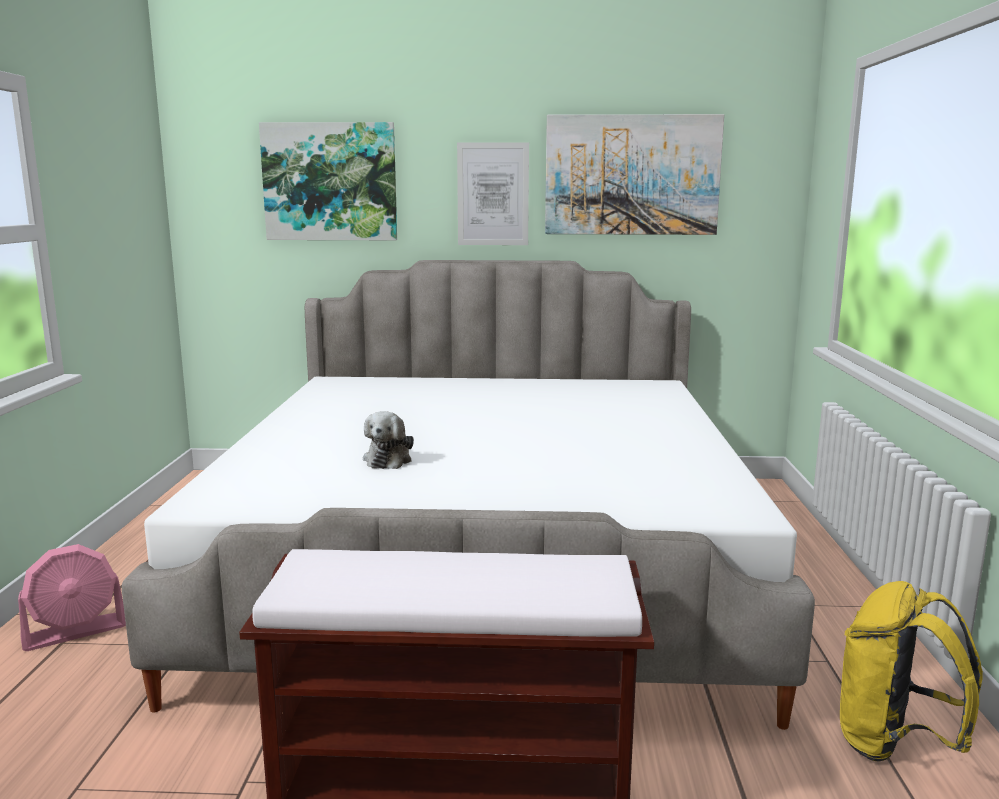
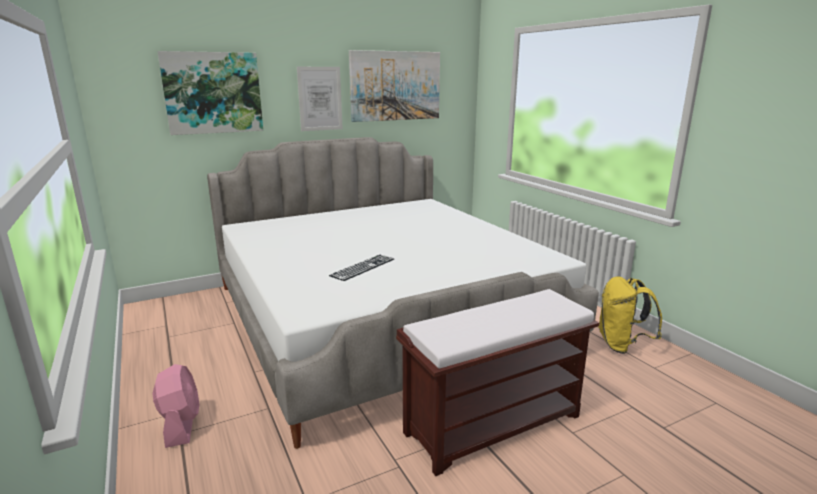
camera: 30 degrees left, 5 degrees up
pink fan [18,544,126,651] -> pink fan turned 45 degrees counterclockwise [152,364,199,448]
plush toy [363,411,414,469] -> keyboard [329,255,394,281]

